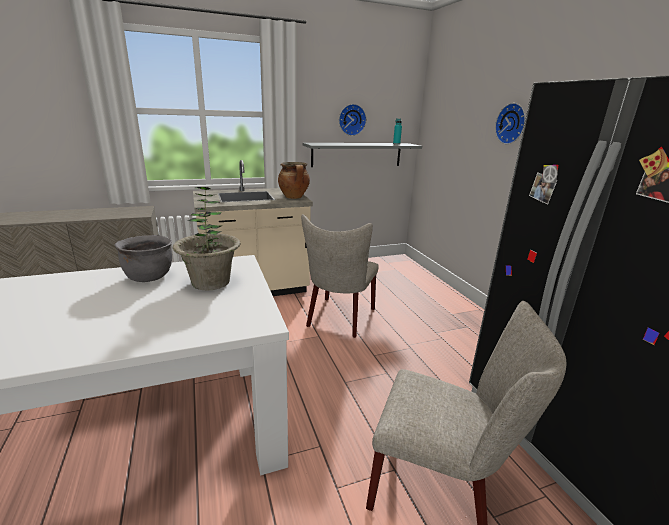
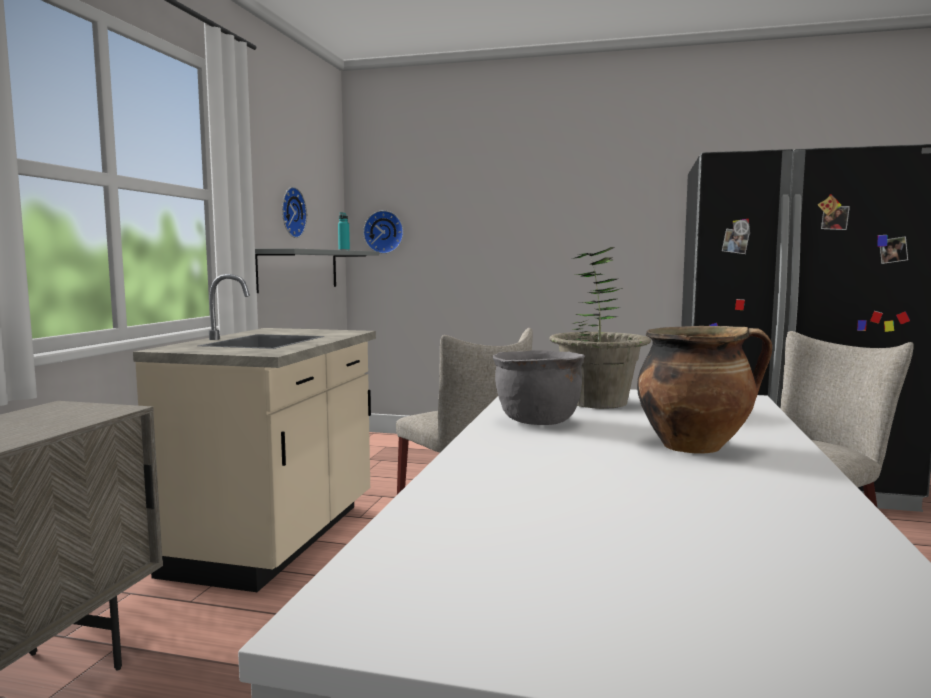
camera: 55 degrees left, 15 degrees down
cooking pot [278,162,310,199] -> cooking pot moved to [637,326,772,454]
wall clock [495,103,526,144] -> wall clock moved to [363,210,404,254]

